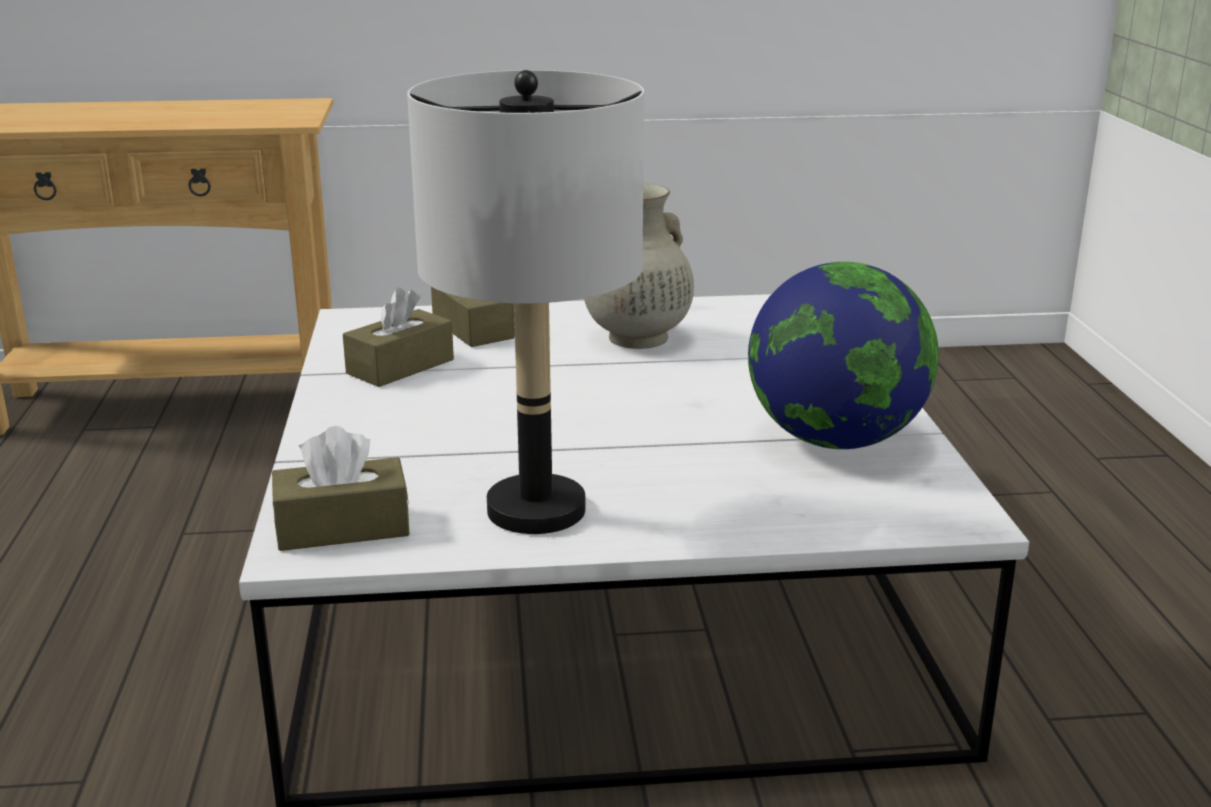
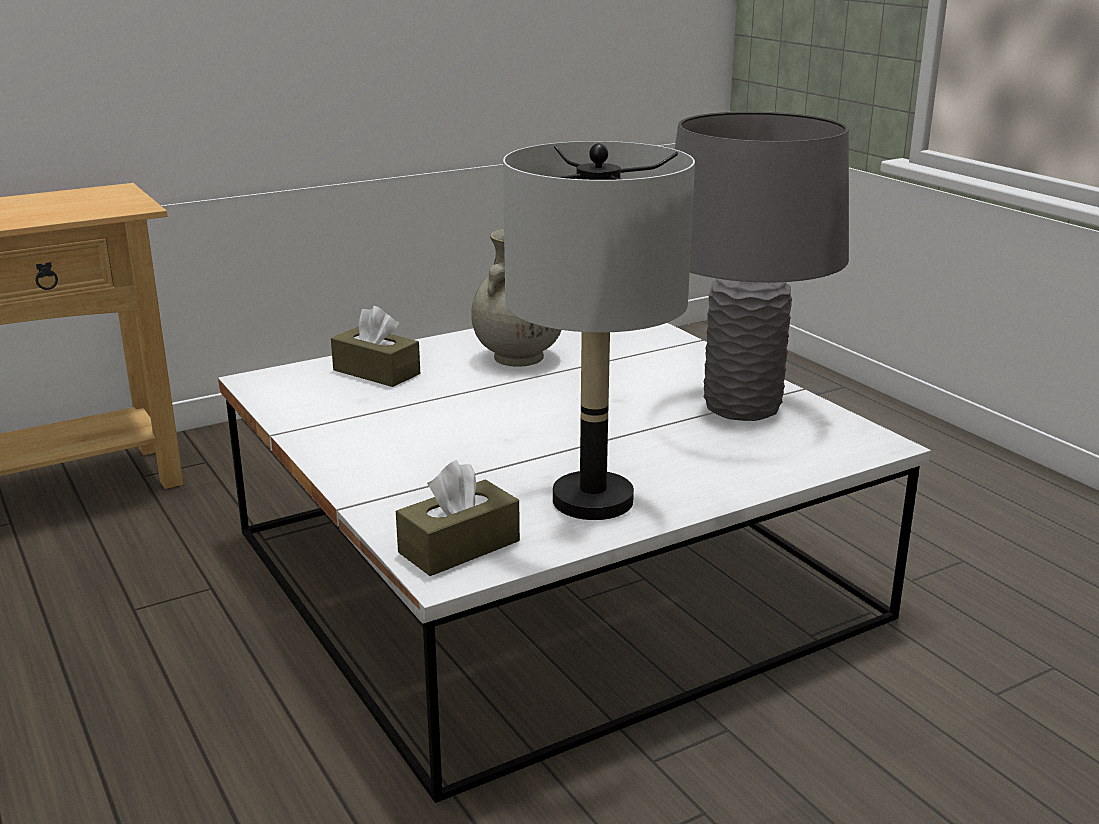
camera: 25 degrees left, 0 degrees up
brown tissue box [343,288,454,387] -> none
globe [748,262,939,449] -> grey table lamp [675,111,849,421]

